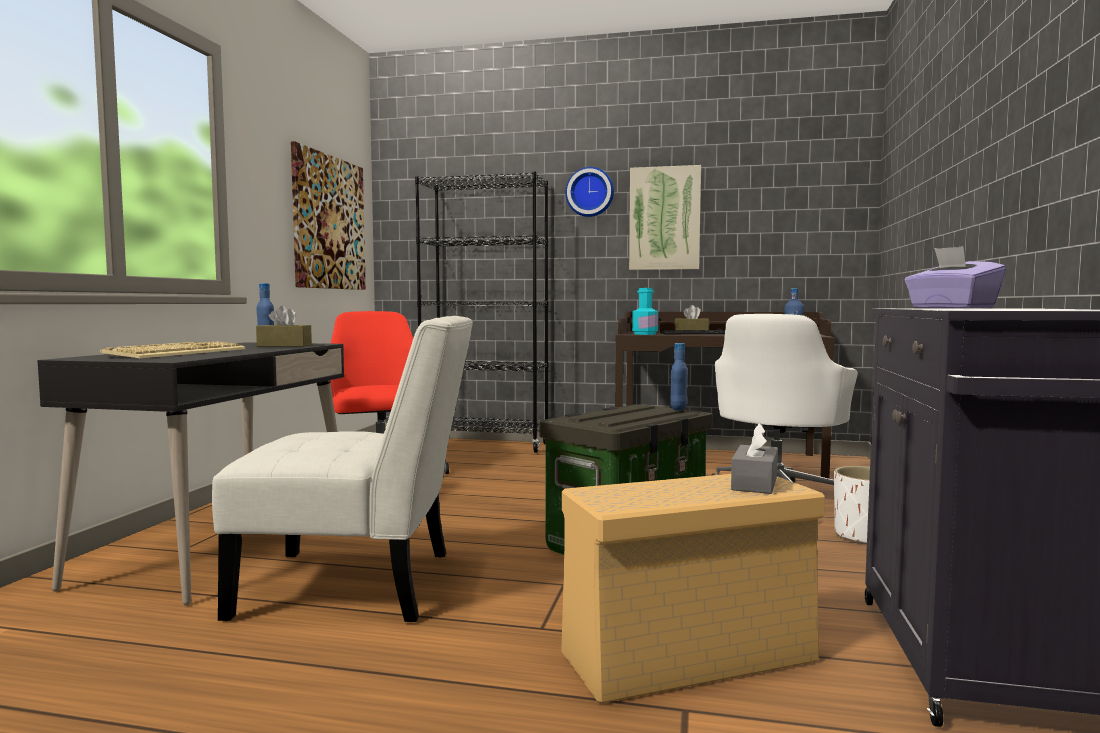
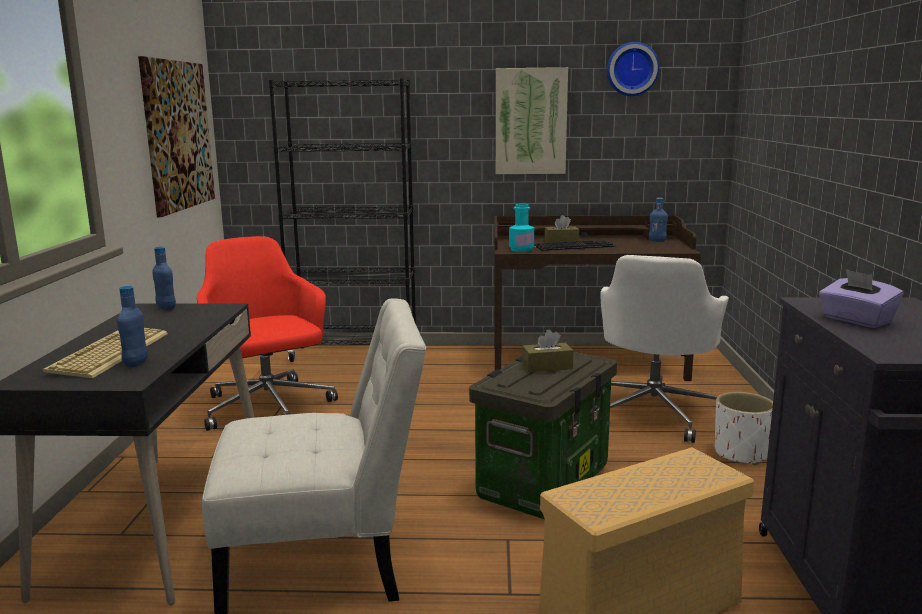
camera: 10 degrees left, 10 degrees up
brown tissue box [256,306,312,347] -> brown tissue box moved to [522,329,574,372]
wall clock [566,167,614,217] -> wall clock moved to [607,42,659,96]
blue bottle [671,343,688,411] -> blue bottle moved to [117,286,148,367]
grey tissue box [731,423,778,494] -> none

